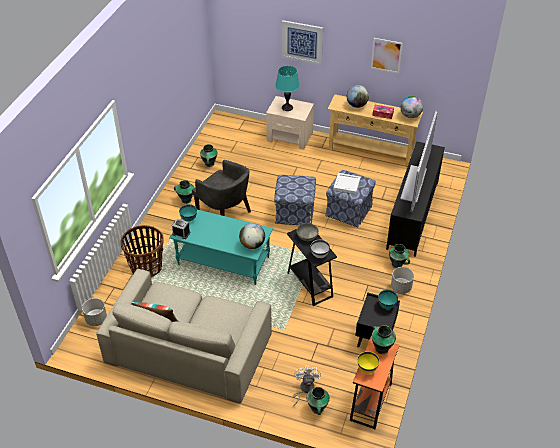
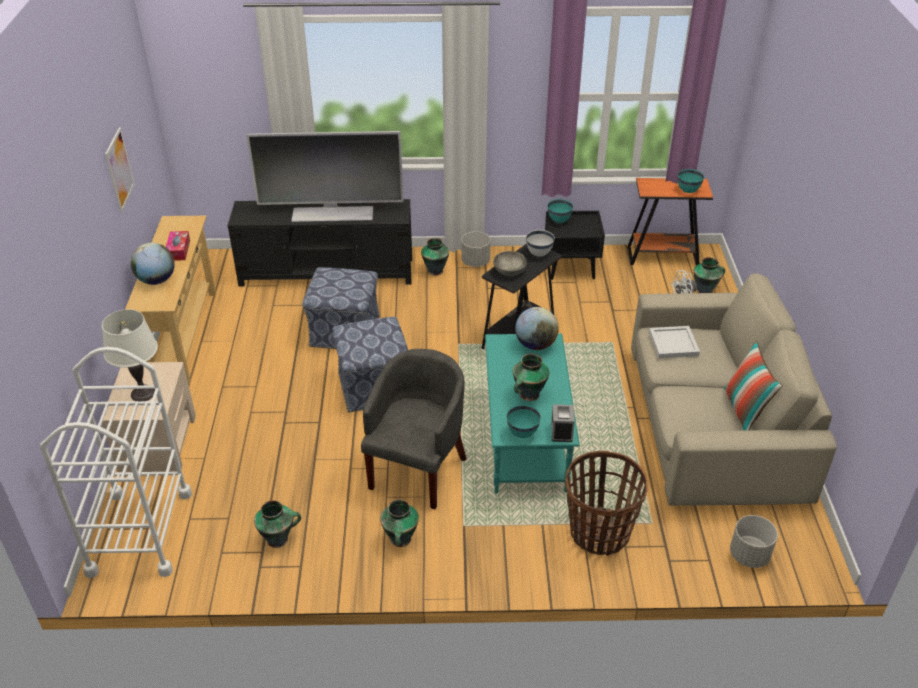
camera: 110 degrees left, 5 degrees down
turquoise table lamp [275,66,300,111] -> white table lamp [102,309,158,401]
picture [282,20,323,65] -> none
white tray [333,173,361,194] -> white tray moved to [649,326,700,359]
yellow bowl [357,351,380,374] -> turquoise bowl [678,169,704,193]
vase [372,325,396,354] -> vase moved to [513,354,549,401]
globe [400,95,423,118] -> none
none -> white cart [40,347,192,578]

